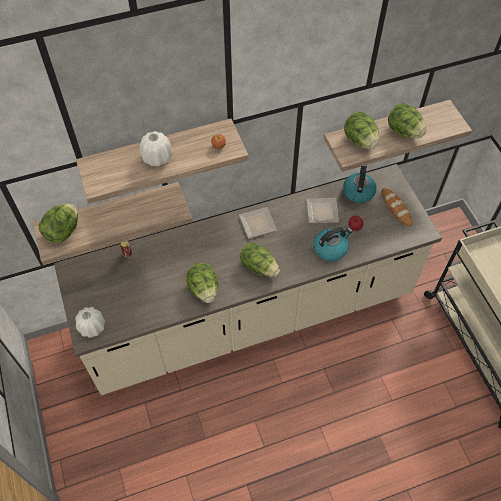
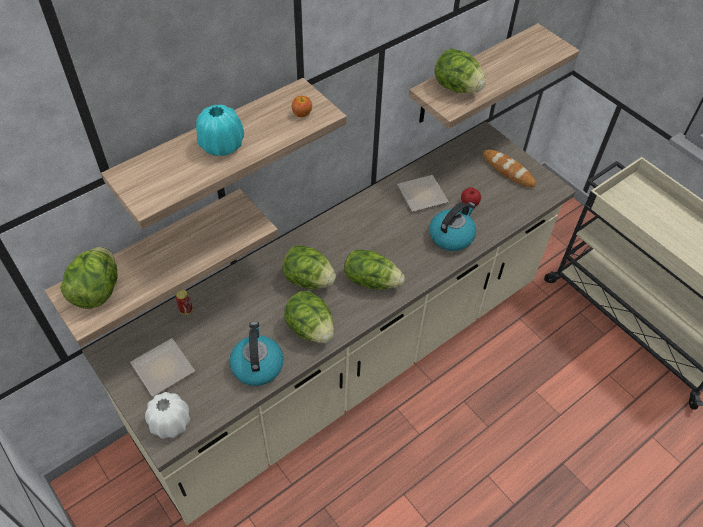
camera: 20 degrees left, 5 degrees down
white vase [139,131,172,166] -> turquoise vase [196,105,244,156]
plate [239,207,277,238] -> plate moved to [130,338,195,396]
kettle [343,165,377,203] -> kettle moved to [229,321,284,386]
lettuce [388,103,426,138] -> lettuce moved to [282,245,336,289]

